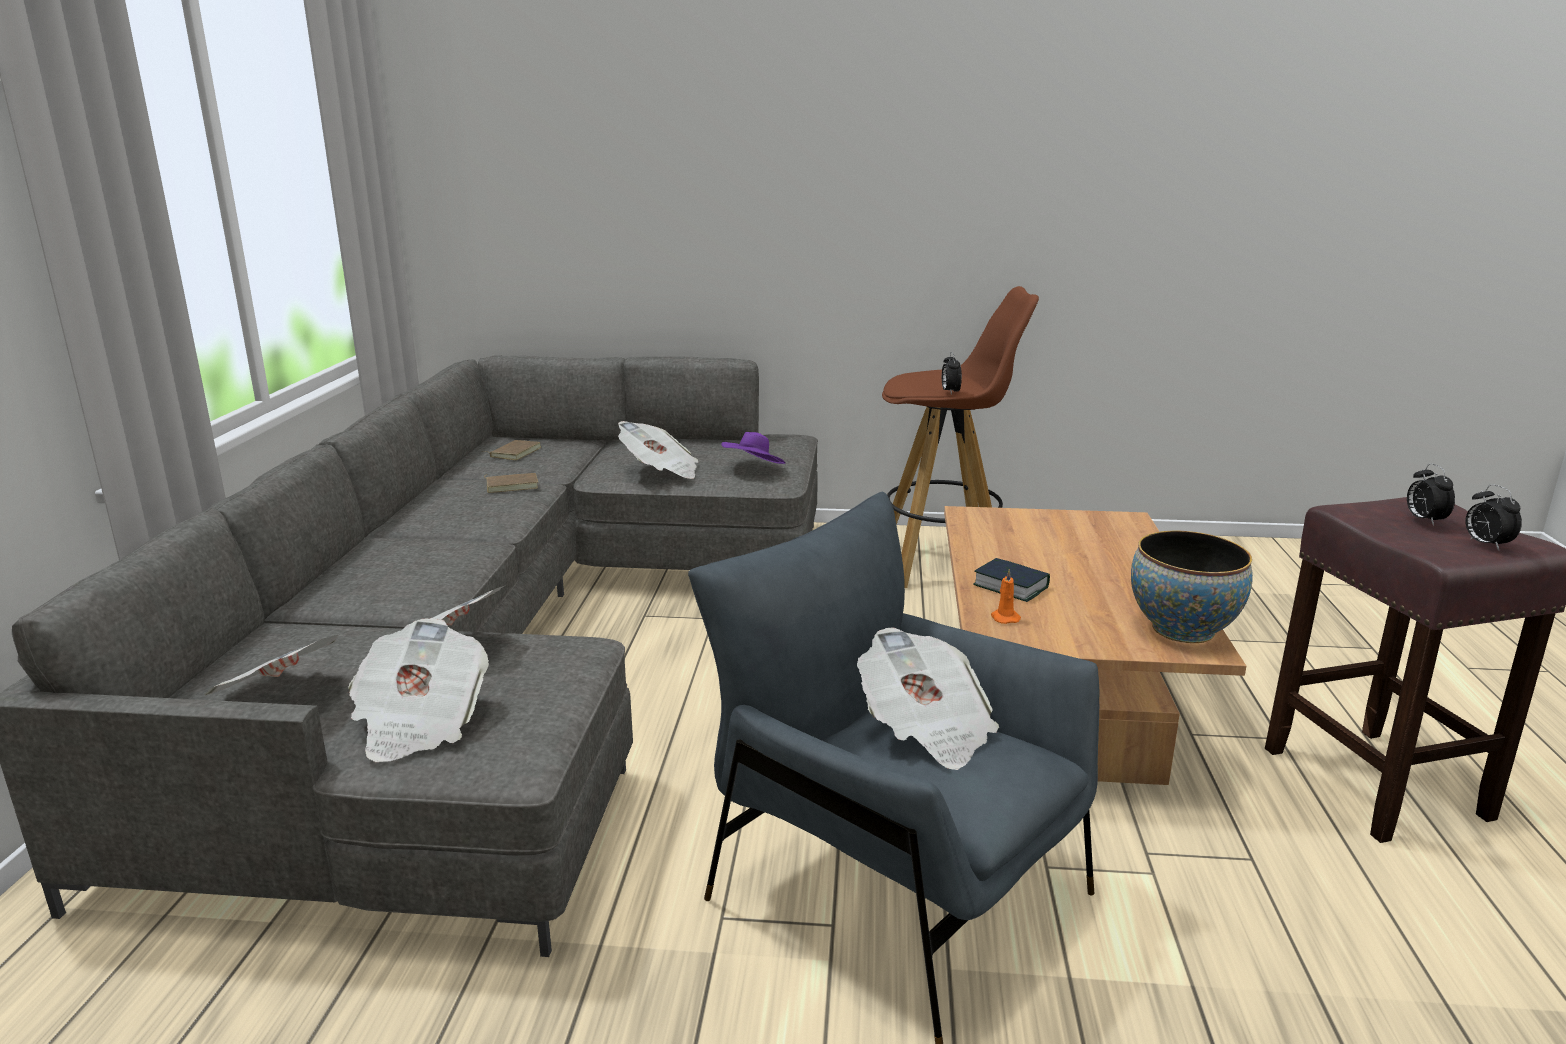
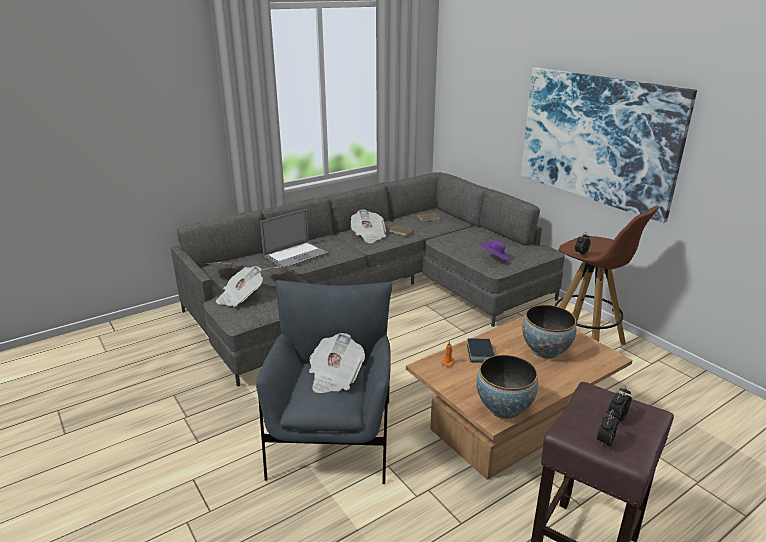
camera: 50 degrees right, 5 degrees up
newspaper [618,421,698,479] -> newspaper moved to [350,210,386,244]
none -> laptop [260,209,329,267]
none -> picture [521,67,697,223]
none -> bowl [522,305,577,359]

